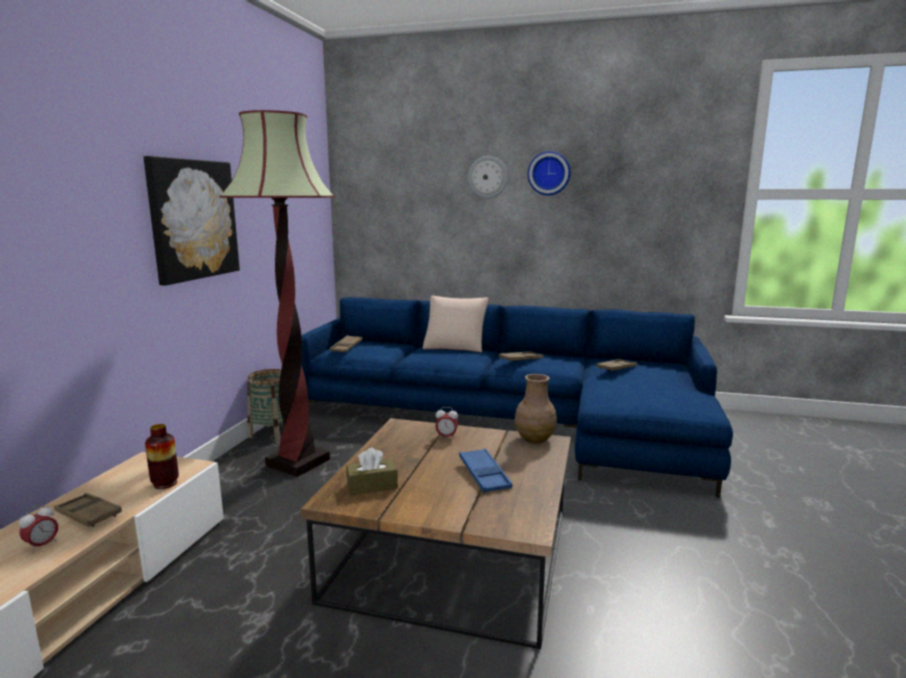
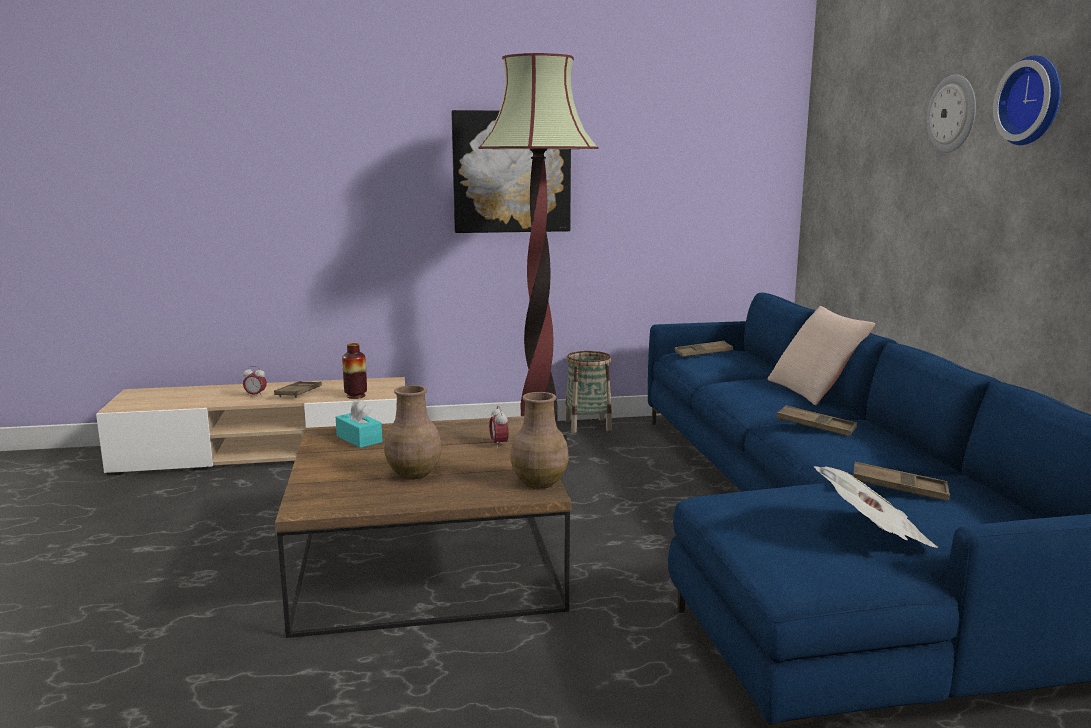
camera: 65 degrees right, 0 degrees up
brown tissue box [346,448,398,495] -> turquoise tissue box [336,399,383,448]
blue tray [459,448,512,492] -> brown vase [384,385,442,479]
none -> newspaper [814,466,938,548]

